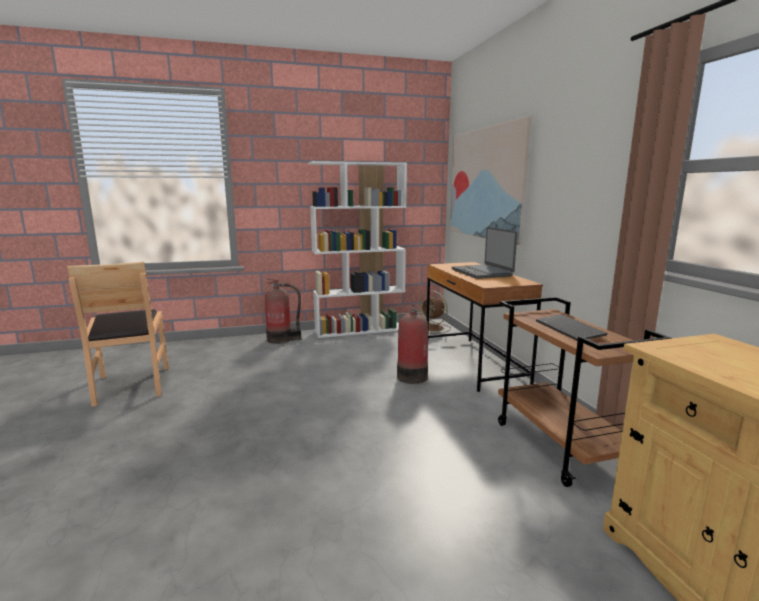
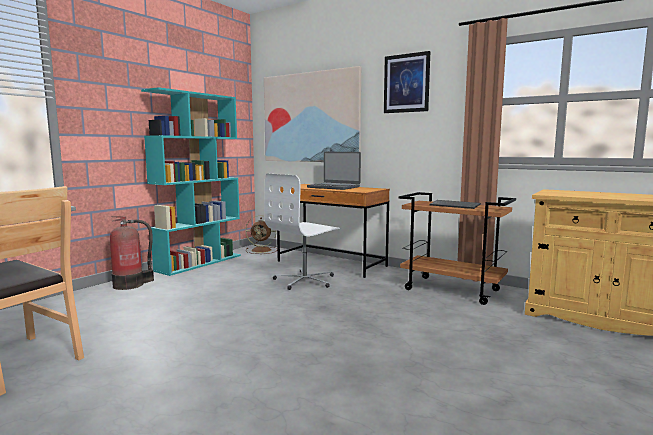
camera: 40 degrees left, 5 degrees down
white bookcase [309,161,407,338] -> turquoise bookcase [141,87,241,276]
fire extinguisher [397,303,428,384] -> white office chair [264,173,341,290]
none -> picture [384,51,430,113]

